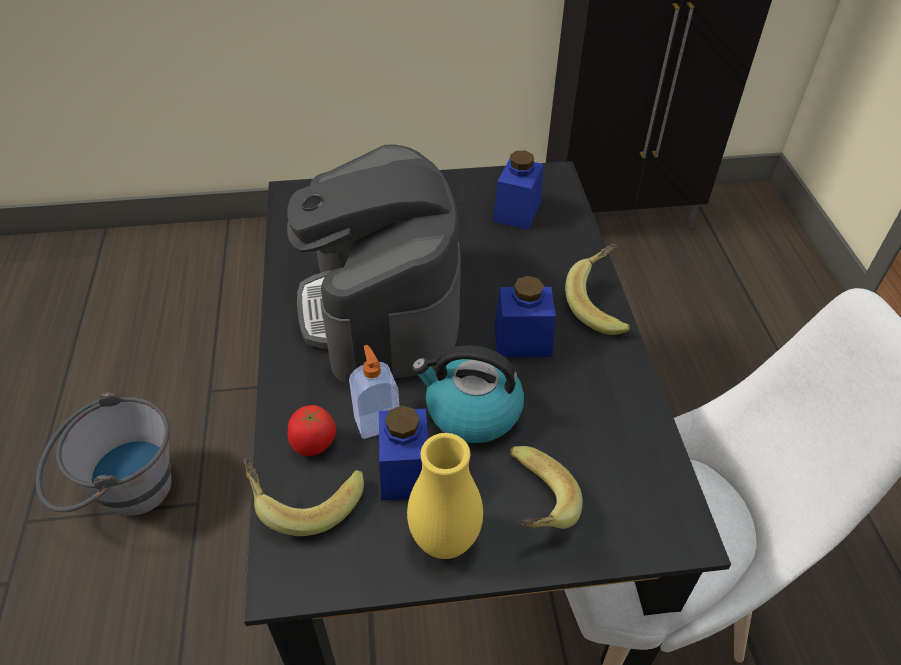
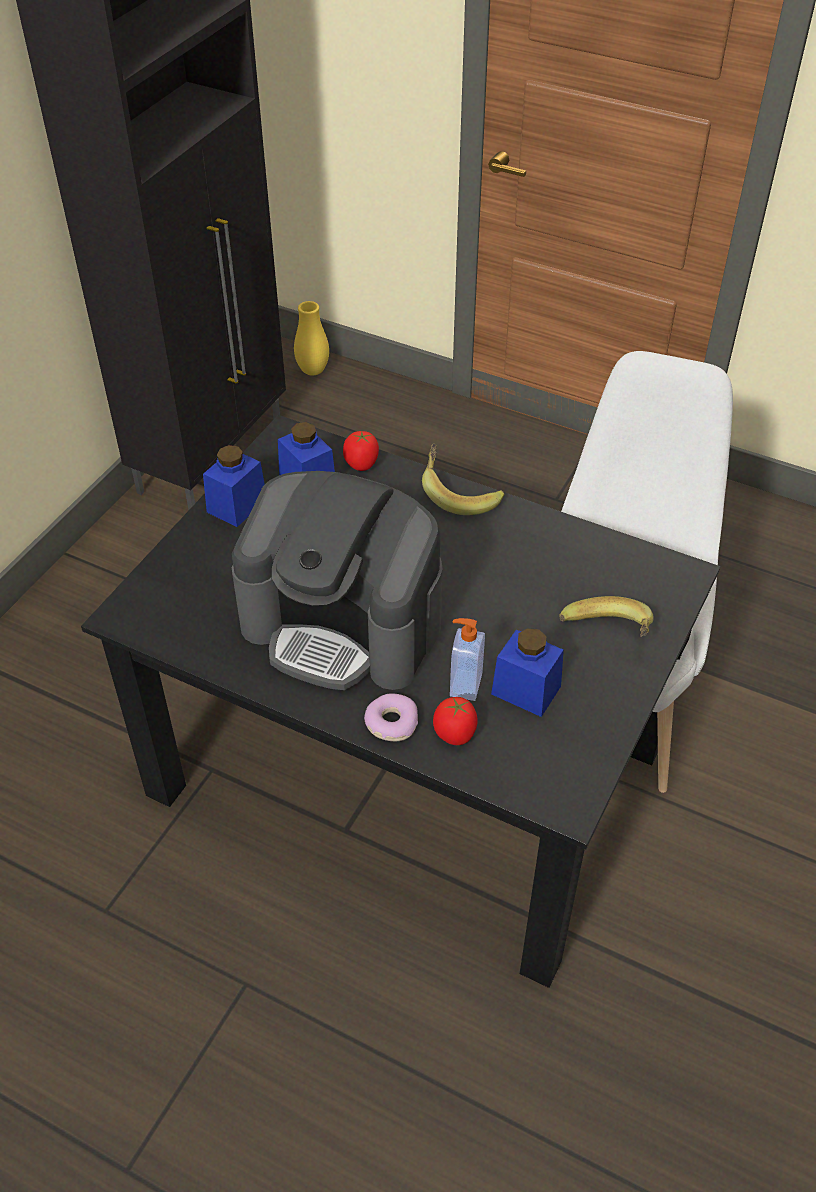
camera: 55 degrees left, 0 degrees up
grey bucket [36,392,172,516] -> none
banana [244,458,364,536] -> none
yellow vase [407,433,483,559] -> yellow vase moved to [294,301,329,376]
kettle [412,345,524,443] -> none
blue jar [495,276,556,357] -> blue jar moved to [203,445,265,527]
none -> tomato [343,431,379,471]
none -> donut [364,693,418,741]

